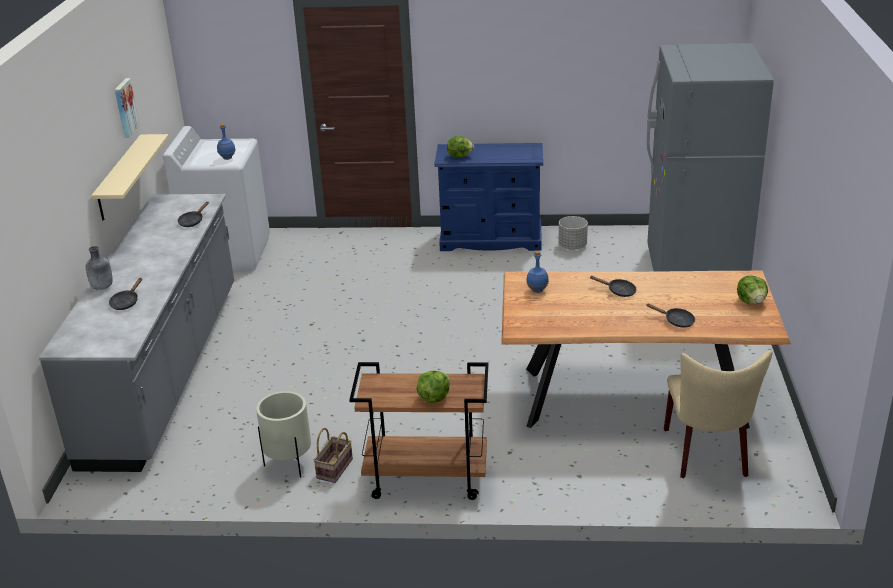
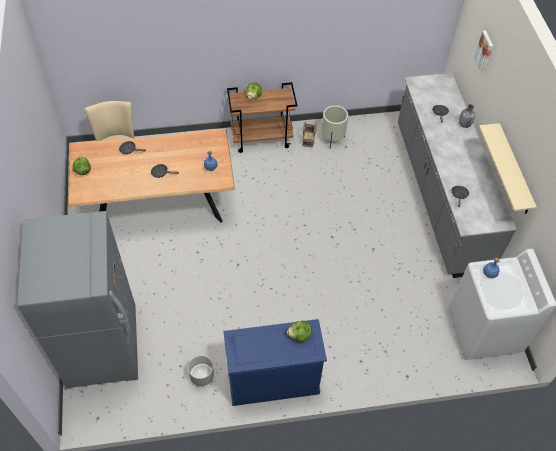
camera: 165 degrees right, 25 degrees up
picture [115,78,140,138] -> picture moved to [474,30,493,73]

